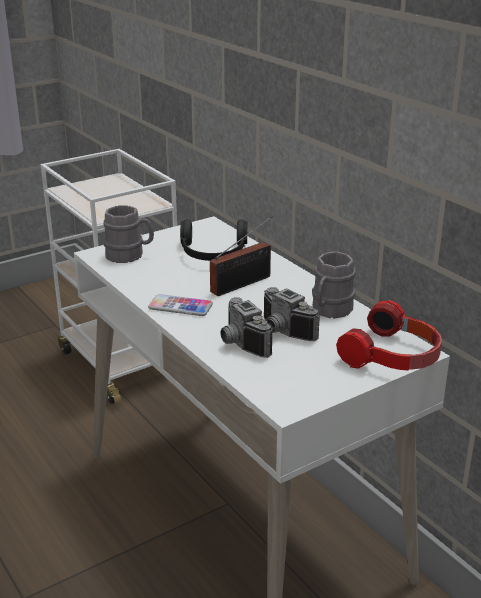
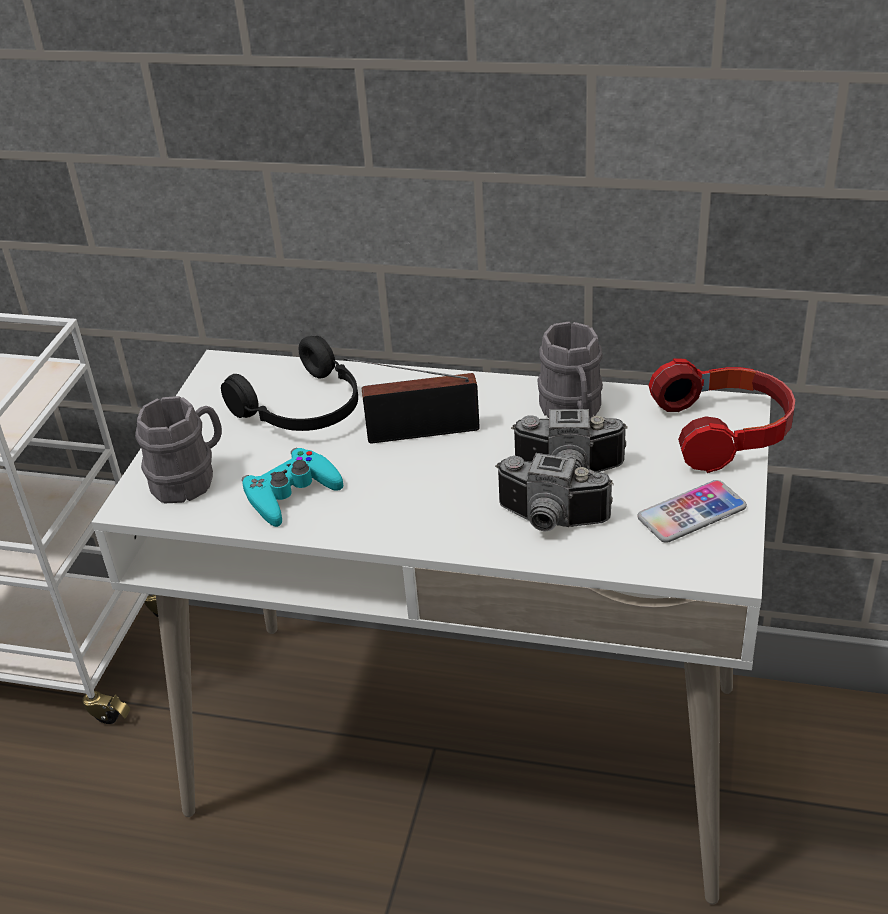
camera: 40 degrees left, 10 degrees up
phone [148,294,213,316] -> phone moved to [638,480,747,543]
radio [210,216,273,296] -> radio turned 105 degrees counterclockwise [343,358,480,443]
none -> turquoise game controller [242,448,343,527]

